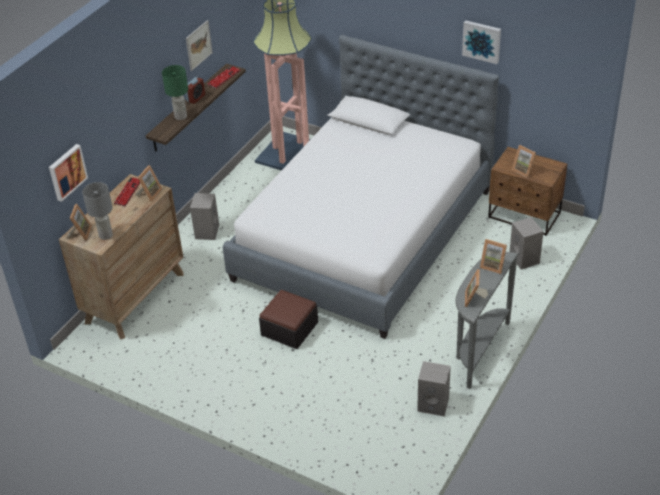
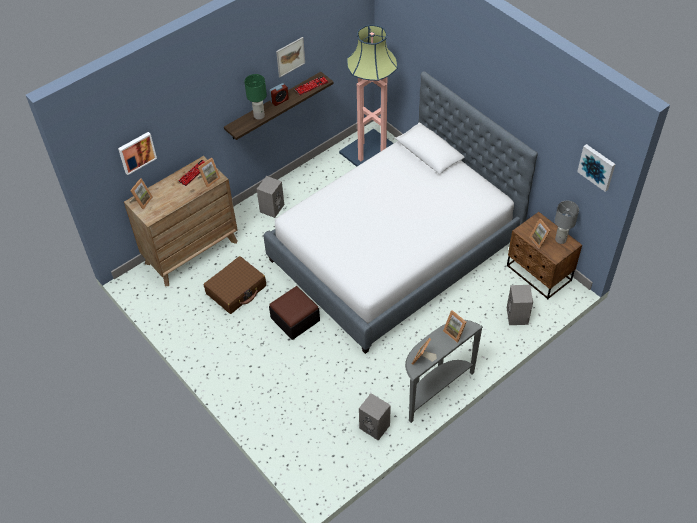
camera: 20 degrees right, 10 degrees up
grey table lamp [82,182,113,240] -> grey table lamp moved to [555,201,579,244]
picture [462,20,501,64] -> picture moved to [577,144,615,192]
none -> brown suitcase [204,256,266,314]

